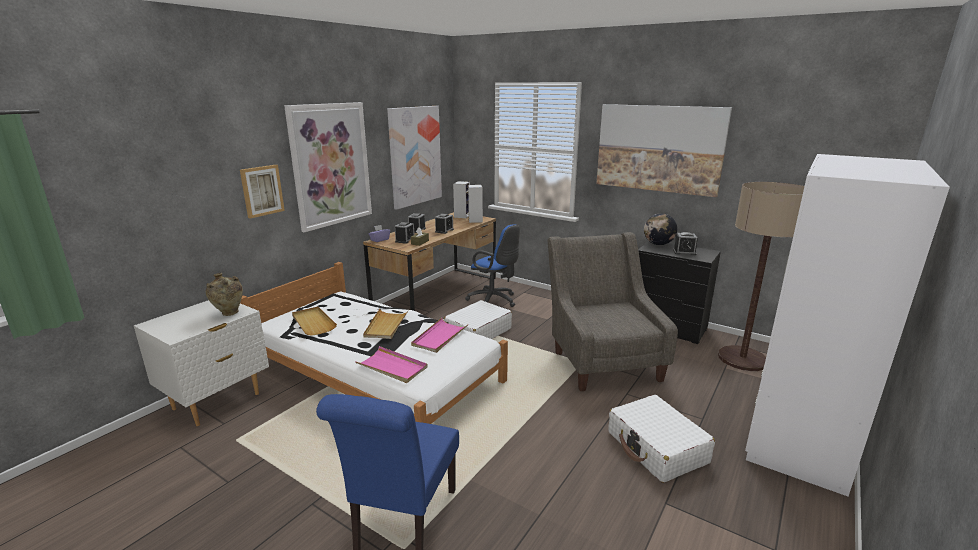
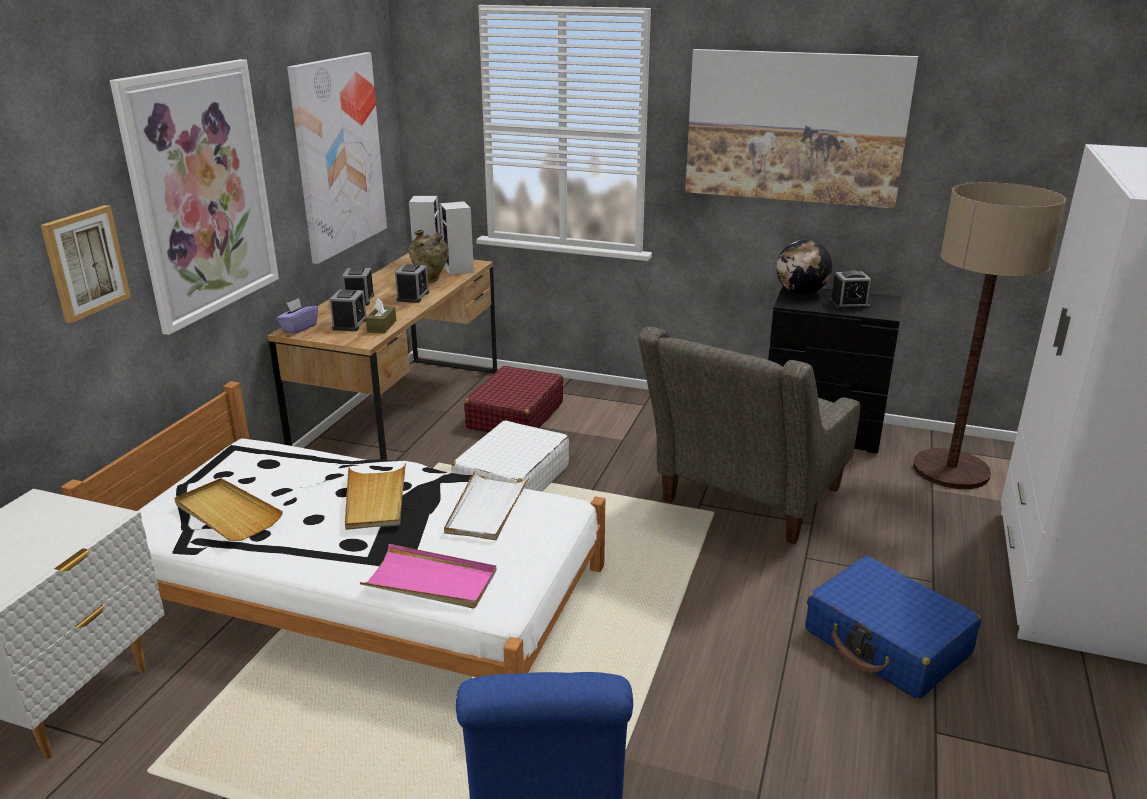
camera: 15 degrees left, 5 degrees up
beige vase [206,273,243,316] -> beige vase moved to [409,230,449,282]
pink tray [411,318,468,353] -> white tray [444,471,529,540]
blue office chair [465,224,520,307] -> red suitcase [464,366,563,433]
grey armchair [548,232,678,391] -> grey armchair turned 120 degrees counterclockwise [638,327,860,544]
white suitcase [608,395,715,483] -> blue suitcase [805,556,981,699]

